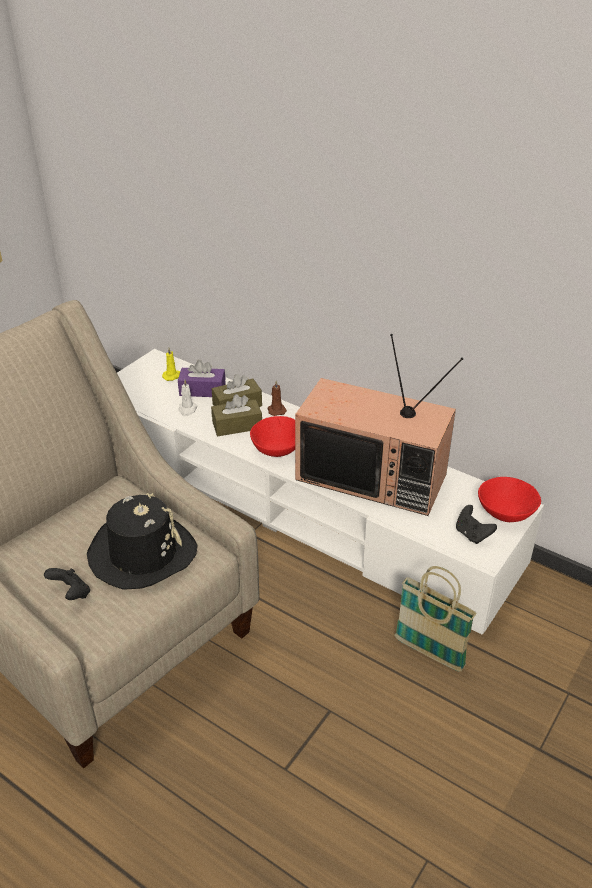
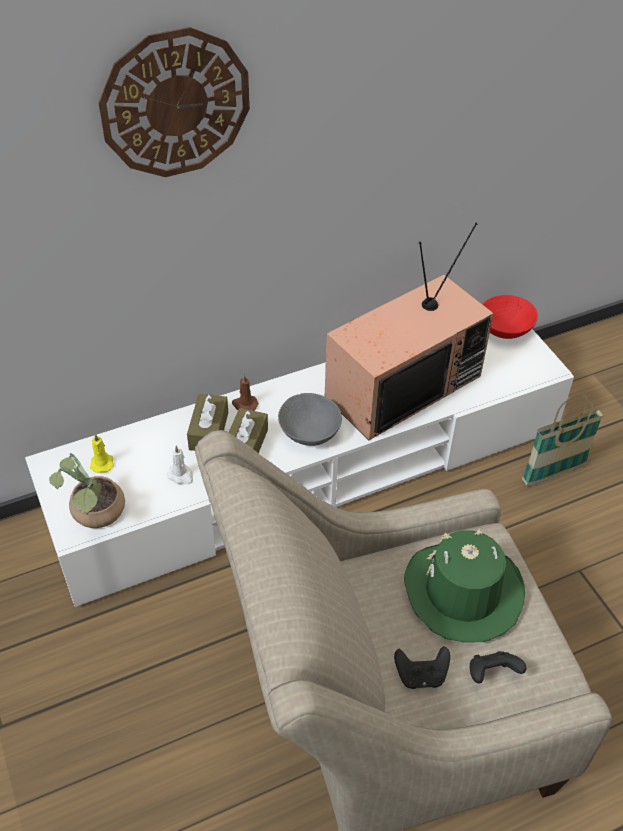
camera: 60 degrees left, 10 degrees up
black hat [87,493,198,590] -> green hat [404,528,525,643]
purple tissue box [178,360,226,397] -> none
red bowl [250,416,295,457] -> grey bowl [278,393,342,446]
black game controller [456,505,497,544] -> black game controller moved to [394,646,450,689]
none -> potted plant [49,453,125,528]
none -> wall clock [98,27,250,177]

